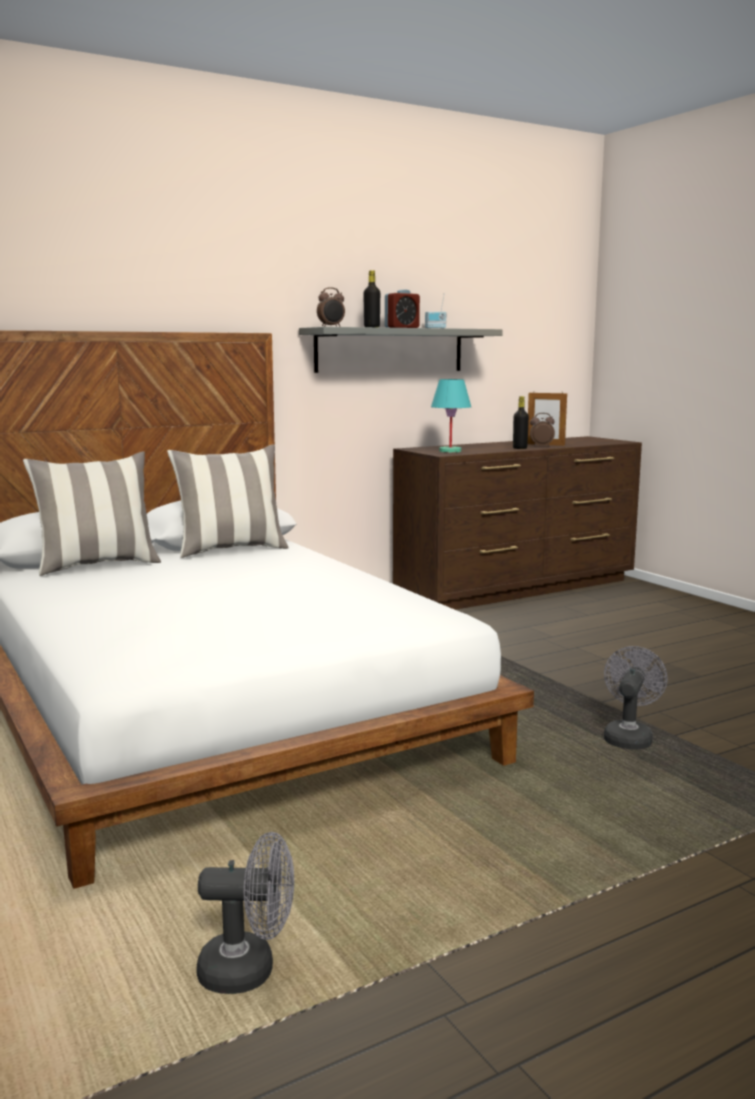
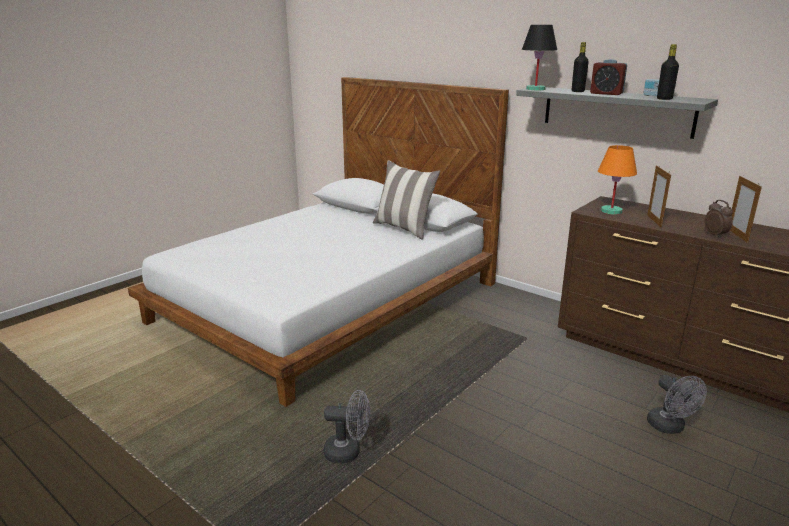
camera: 70 degrees right, 10 degrees up
pillow [23,451,161,576] -> none
grey fan [197,832,294,994] -> grey fan moved to [647,375,707,434]
alarm clock [317,288,345,327] -> black table lamp [522,25,557,90]
turquoise table lamp [431,379,471,453] -> orange table lamp [598,145,637,214]
black bottle [513,396,529,449] -> black bottle moved to [657,44,679,100]
none -> picture frame [647,166,671,228]

